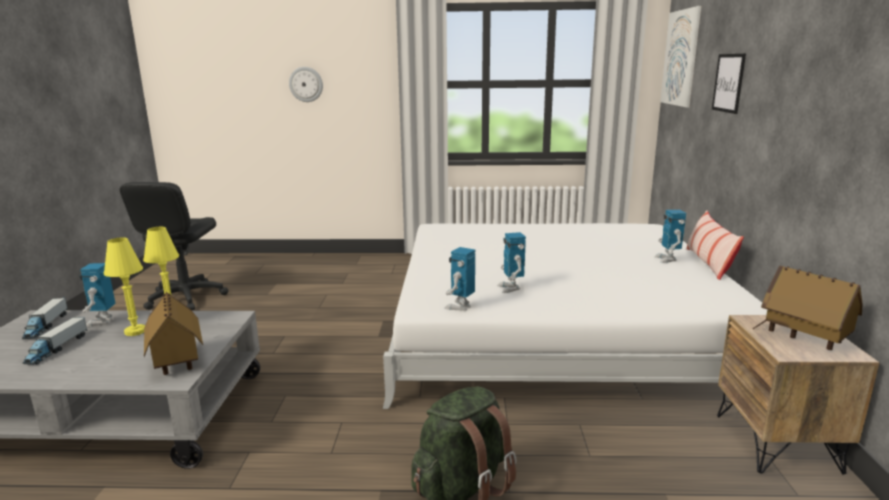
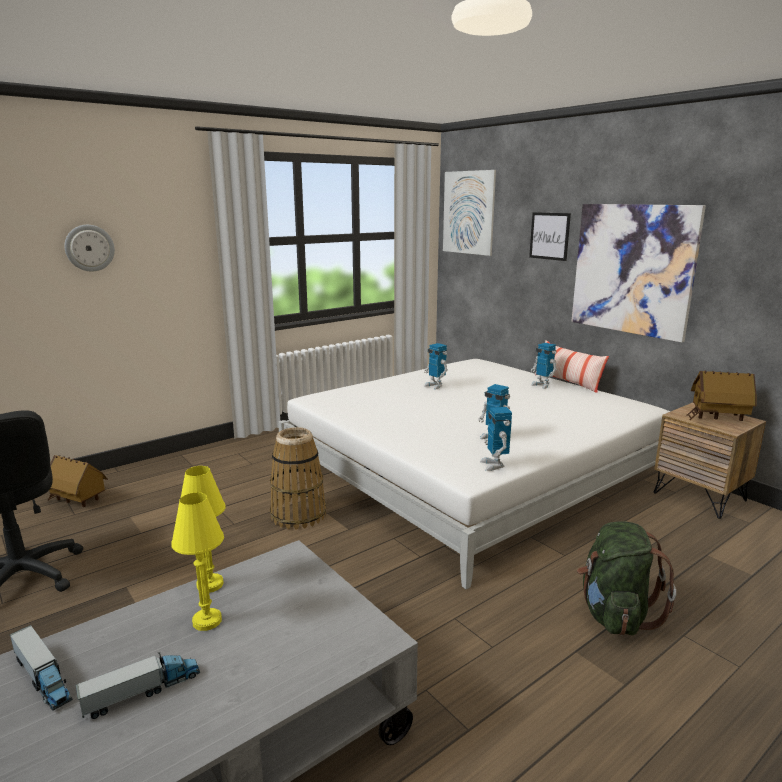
camera: 40 degrees left, 0 degrees up
toy truck [23,317,87,365] -> toy truck turned 90 degrees counterclockwise [76,652,200,719]
toy robot [79,263,115,327] -> toy robot moved to [424,343,448,390]
toy house [144,292,203,375] -> toy house moved to [47,455,108,507]
none -> basket [270,427,326,530]
none -> picture [571,204,706,343]

